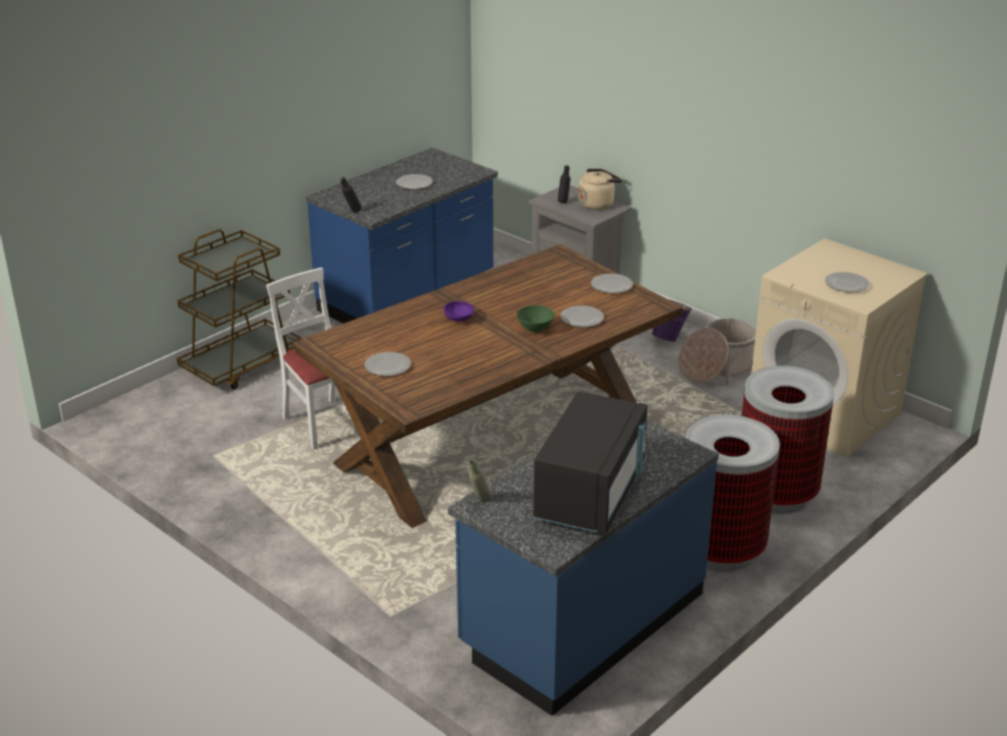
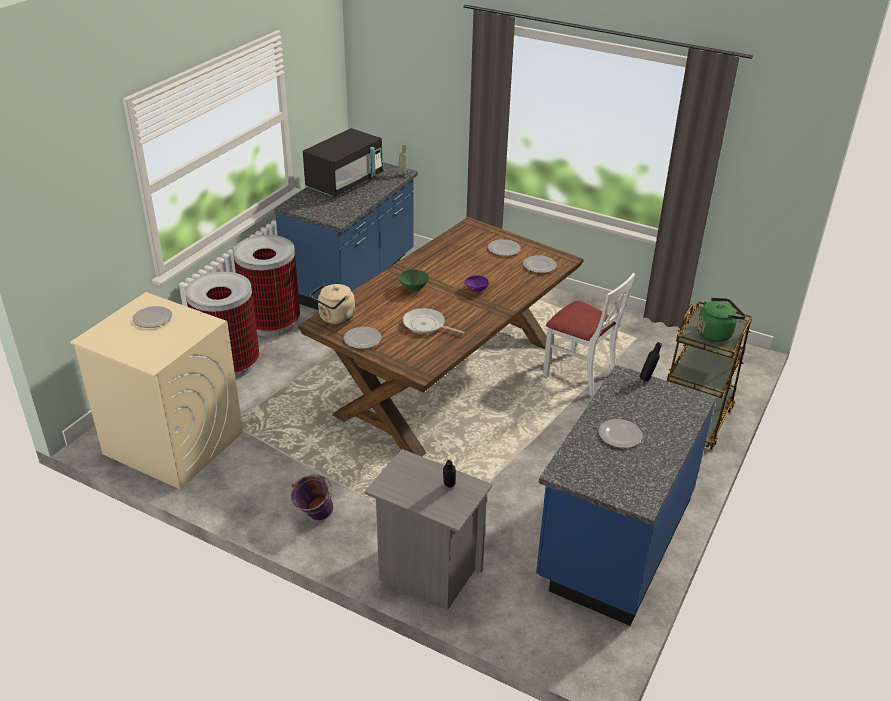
camera: 165 degrees right, 5 degrees up
black microwave [533,391,648,533] -> black microwave turned 150 degrees counterclockwise [303,128,383,197]
plate [560,306,604,327] -> plate moved to [523,255,557,273]
beige kettle [578,169,622,210] -> beige kettle moved to [310,284,356,324]
basket [678,318,756,385] -> none
none -> frying pan [403,308,465,334]
none -> green kettle [697,298,746,342]

